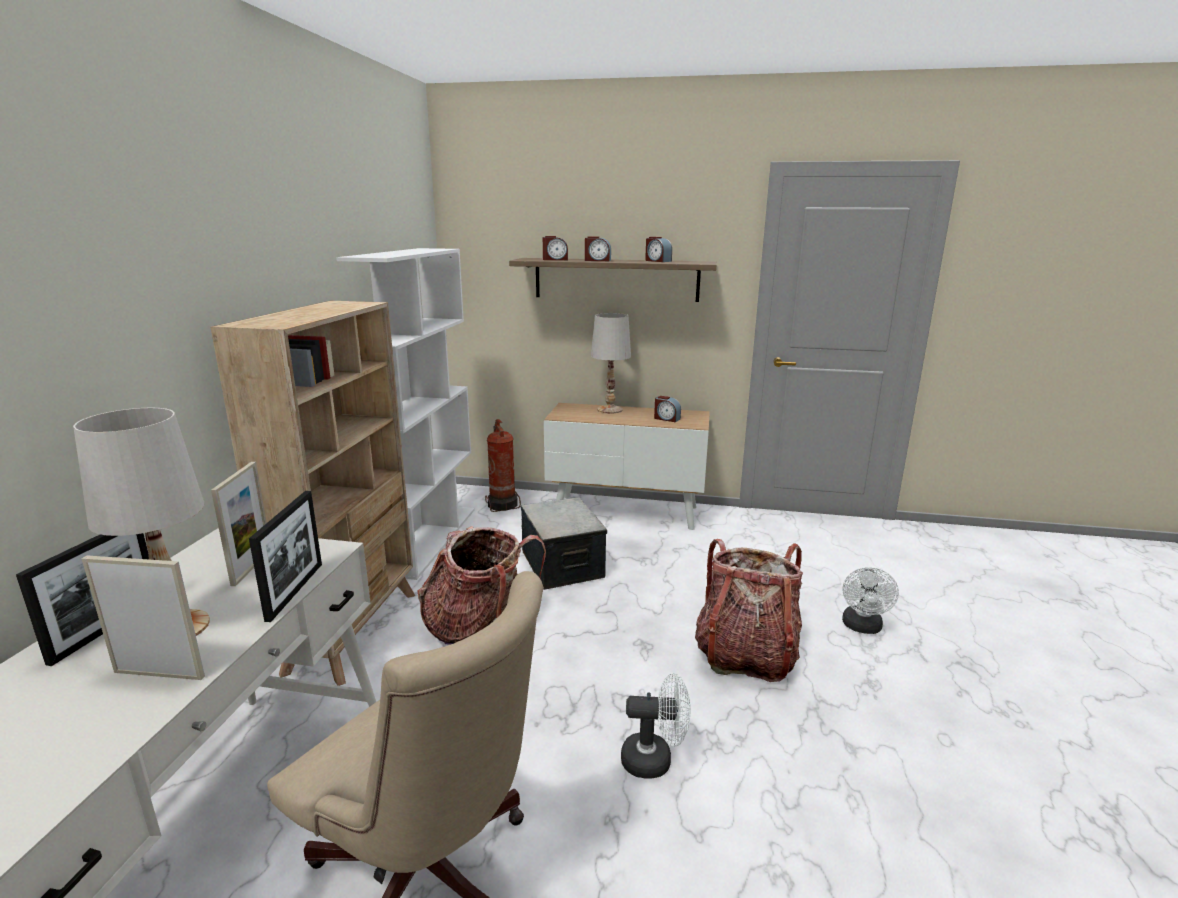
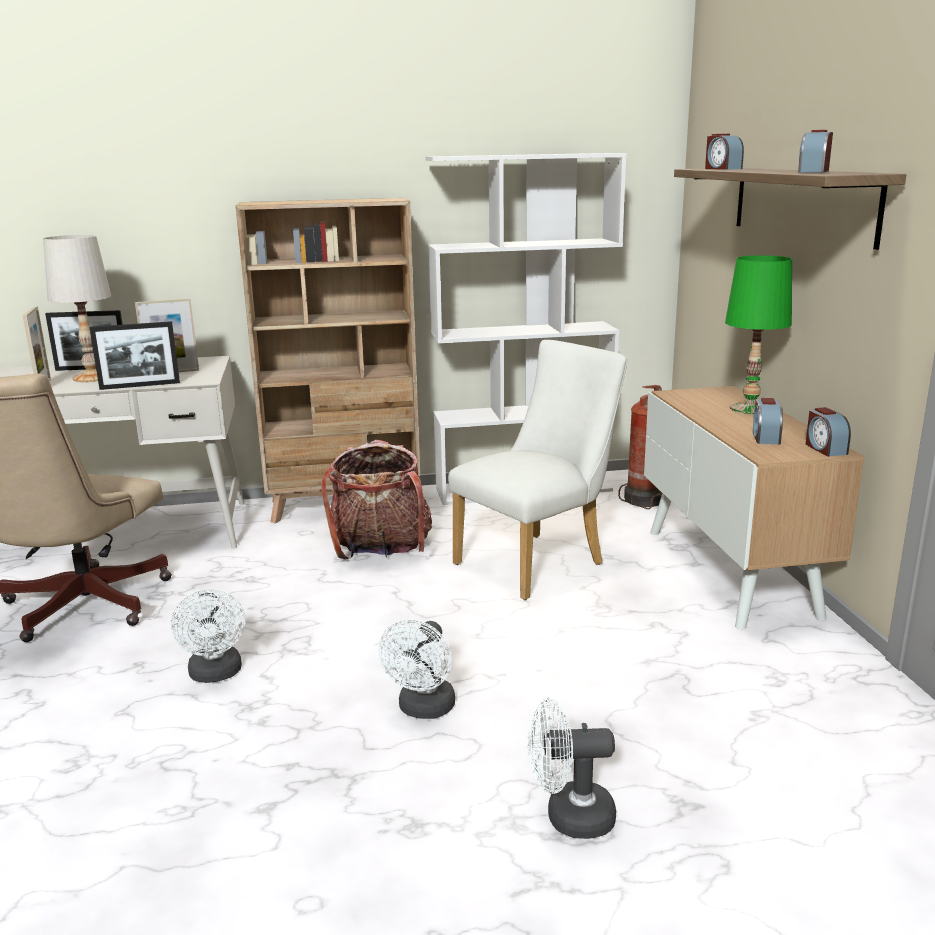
camera: 70 degrees right, 0 degrees up
storage box [521,497,607,590] -> white chair [448,340,627,600]
alarm clock [585,236,611,261] -> alarm clock moved to [806,407,851,457]
white table lamp [591,313,631,414] -> green table lamp [725,255,792,414]
backpack [695,539,803,682] -> white fan [378,619,455,719]

